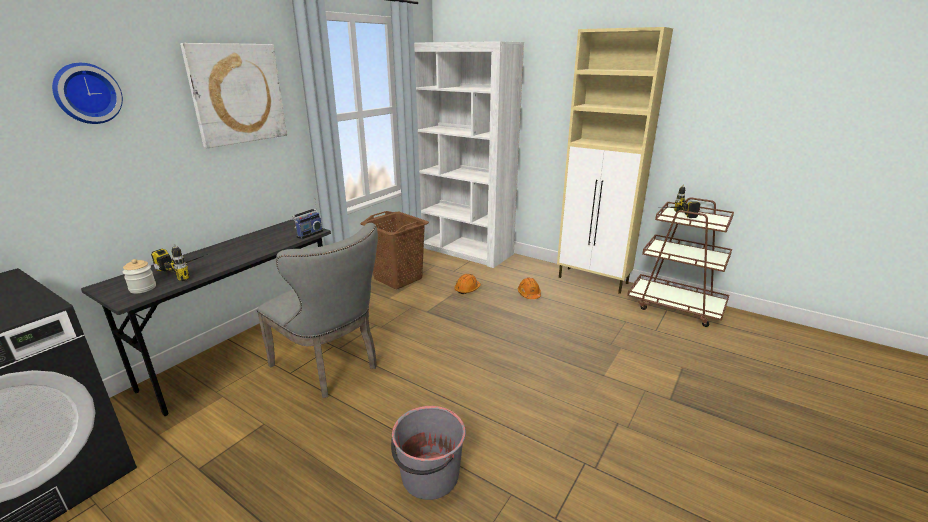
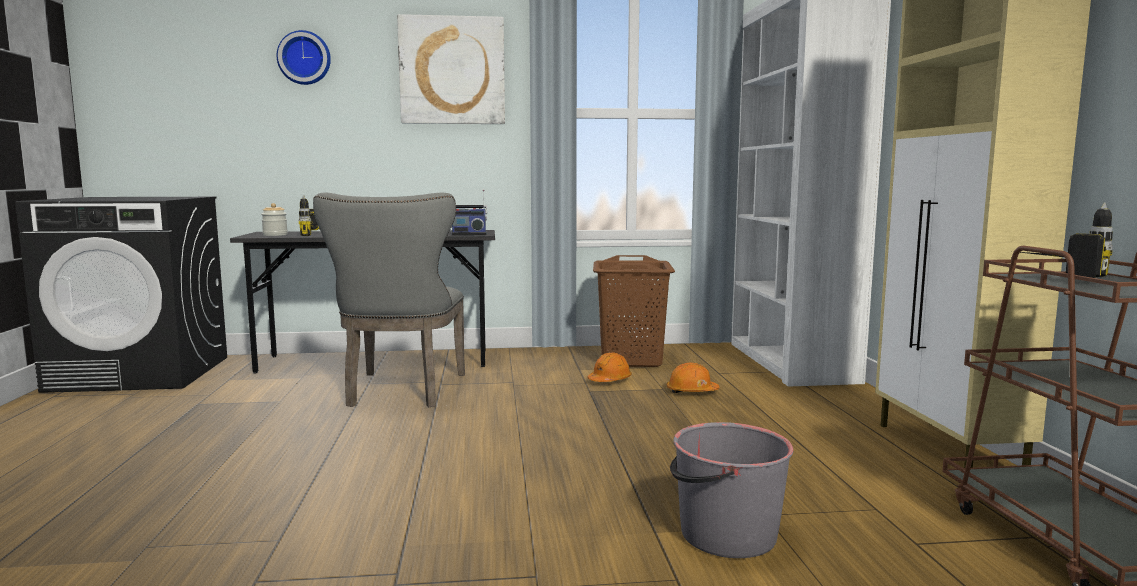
camera: 50 degrees right, 15 degrees down
grey bucket [391,406,466,500] -> grey bucket moved to [670,422,793,558]
orange hard hat [518,277,541,299] -> orange hard hat moved to [587,353,632,382]

